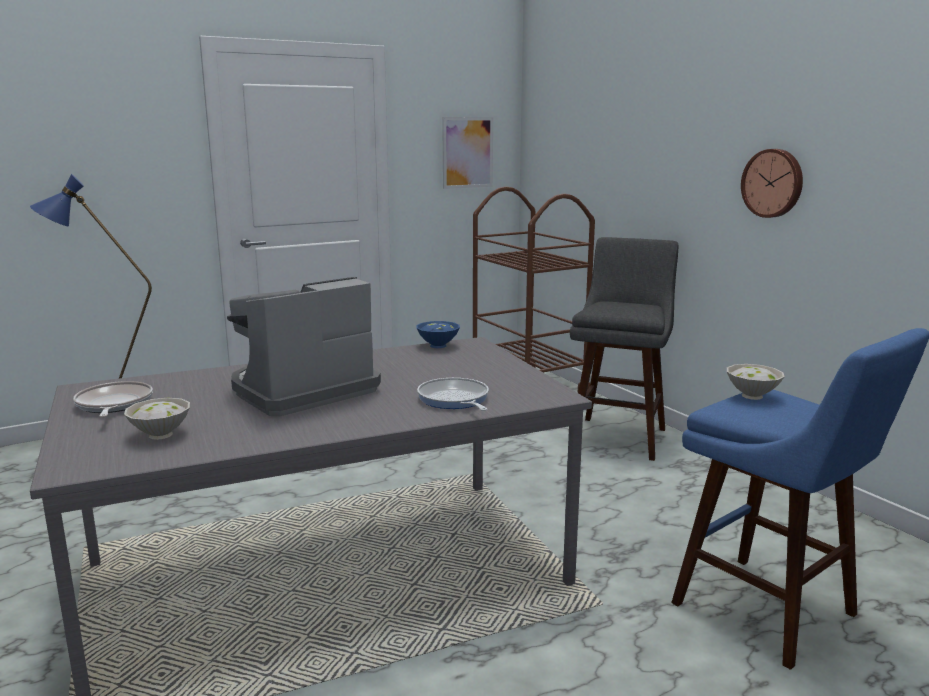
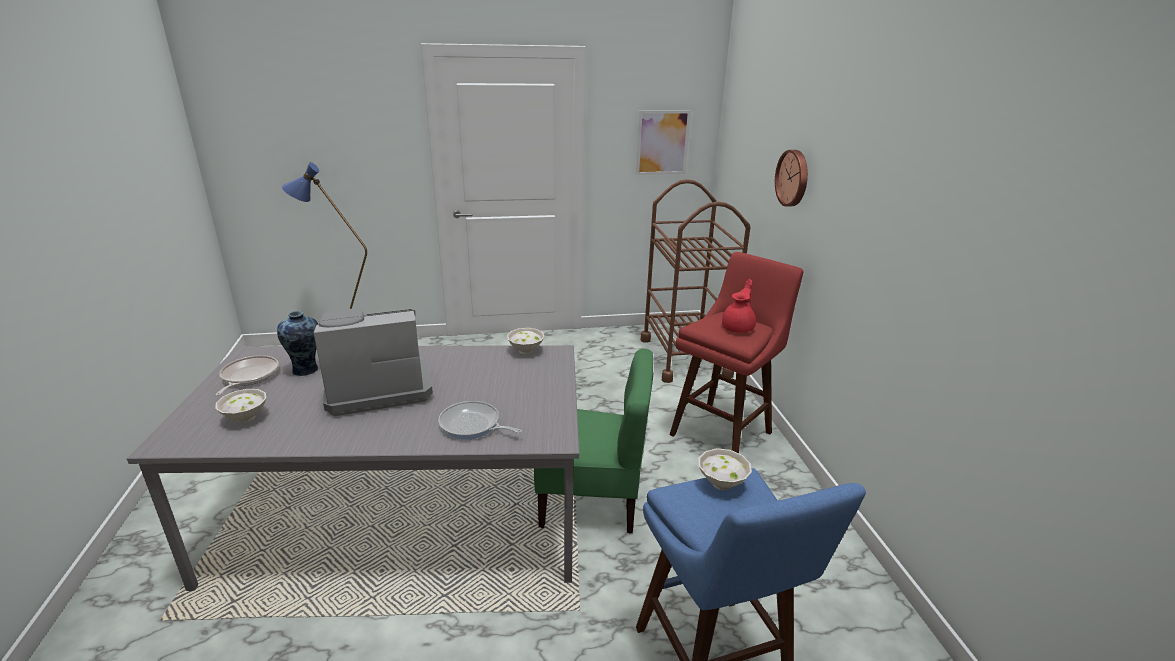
camera: 20 degrees right, 10 degrees up
blue bowl [416,321,460,348] -> white bowl [507,328,545,355]
frying pan [417,378,489,411] -> frying pan turned 60 degrees counterclockwise [438,401,522,440]
grey stool [570,237,678,461] -> red stool [670,252,803,453]
wall clock [741,149,803,218] -> wall clock moved to [775,150,808,207]
none -> vase [277,311,318,376]
none -> green chair [534,349,654,534]
none -> red teapot [722,279,756,333]

